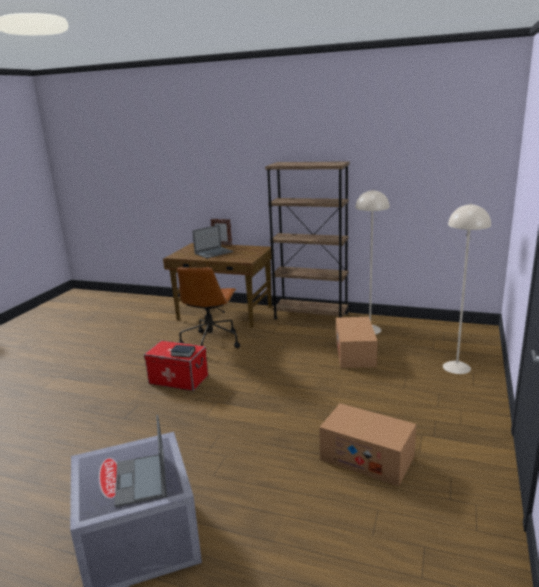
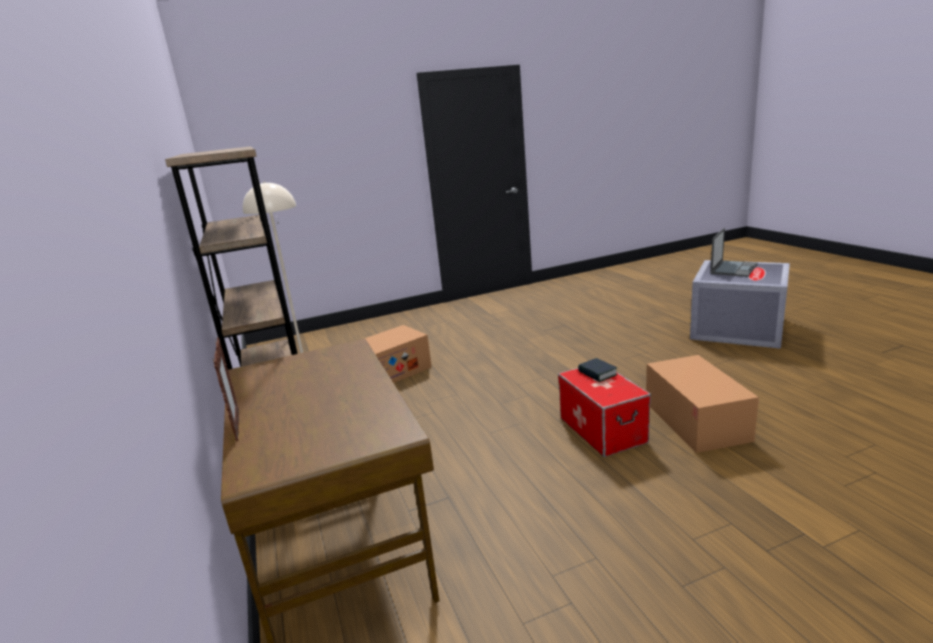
camera: 130 degrees left, 0 degrees up
brown office chair [177,267,240,348] -> none
laptop [192,225,233,259] -> none
cardboard box [319,403,416,486] -> cardboard box moved to [646,355,759,453]
beige floor lamp [443,204,491,374] -> none

